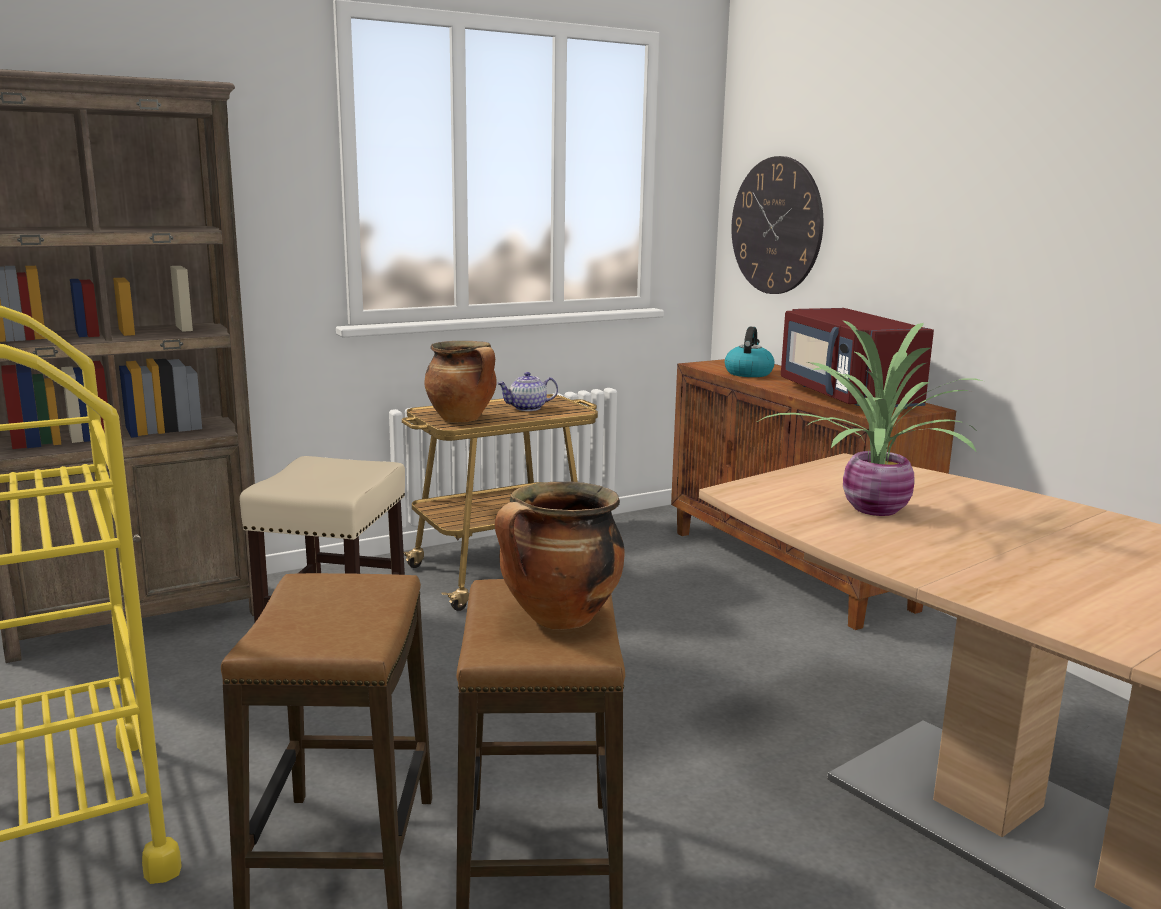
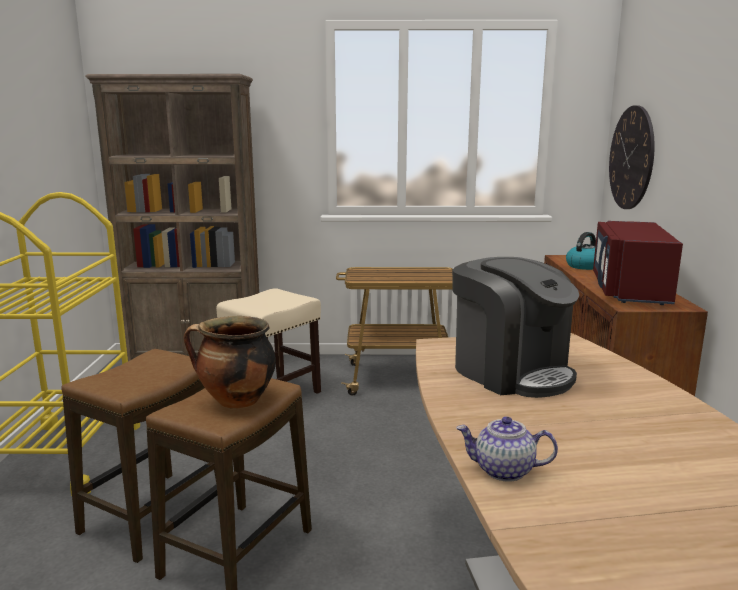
camera: 30 degrees right, 0 degrees up
cooking pot [424,341,497,423] -> none
teapot [497,372,558,411] -> teapot moved to [456,416,558,482]
potted plant [757,321,982,516] -> coffee machine [452,257,579,398]

